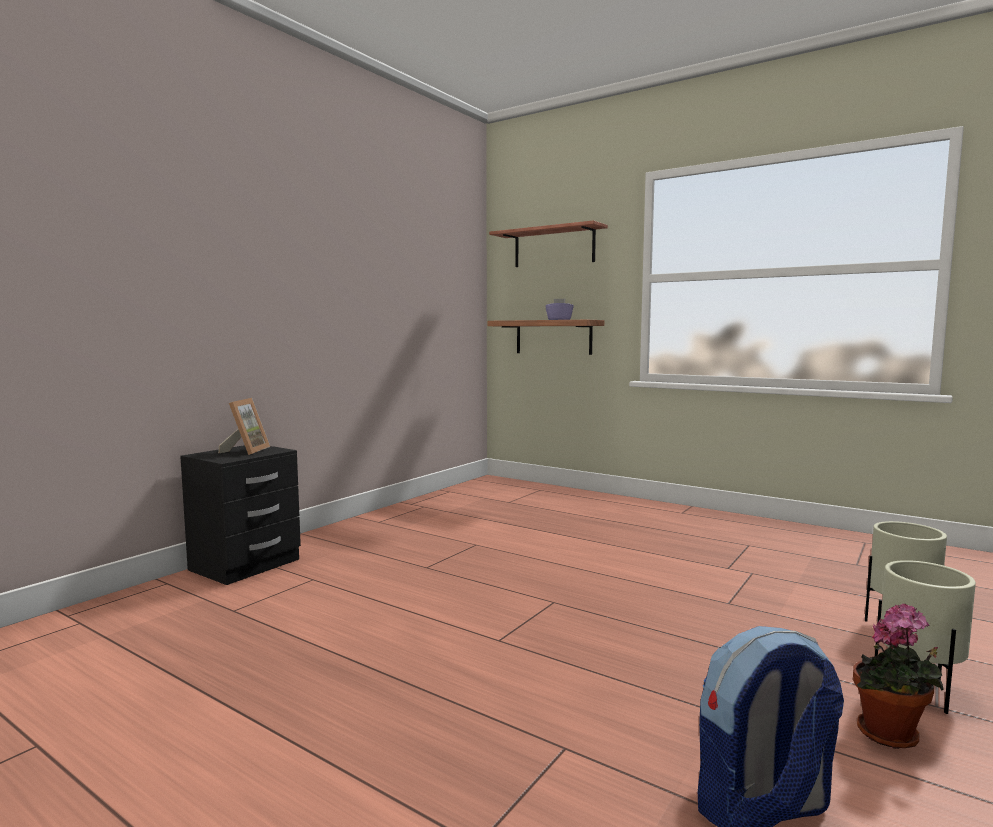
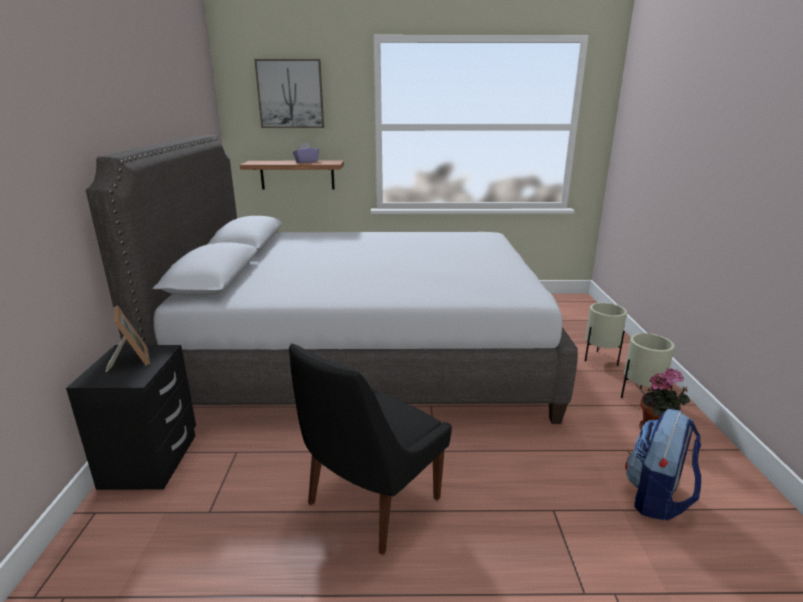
camera: 35 degrees left, 15 degrees up
shelf [489,220,608,267] -> picture [254,59,324,128]
none -> grey bed [86,135,578,424]
none -> black chair [289,344,452,555]

